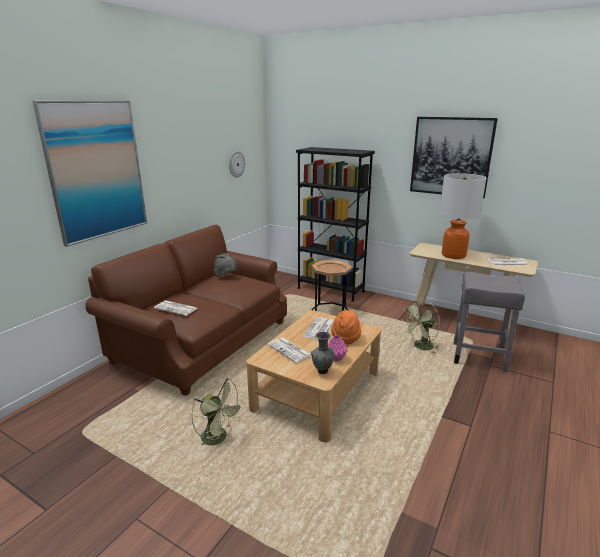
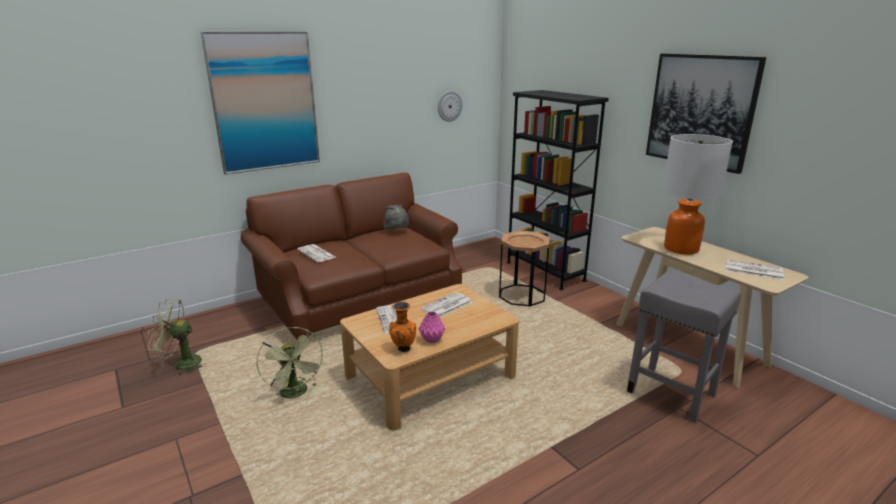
camera: 25 degrees right, 0 degrees up
grey vase [311,332,335,374] -> orange vase [389,302,416,352]
orange hat [331,310,361,345] -> none
green fan [402,299,440,354] -> green fan moved to [148,299,205,376]

